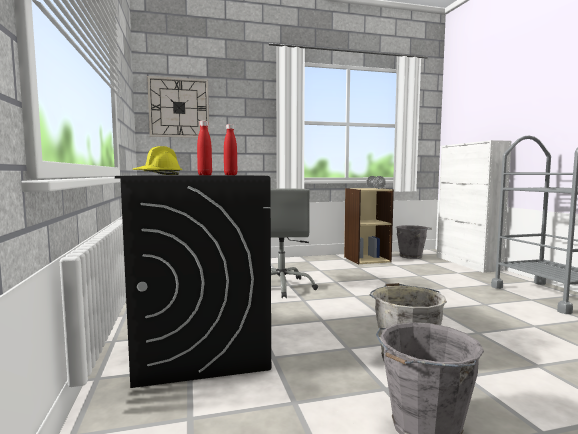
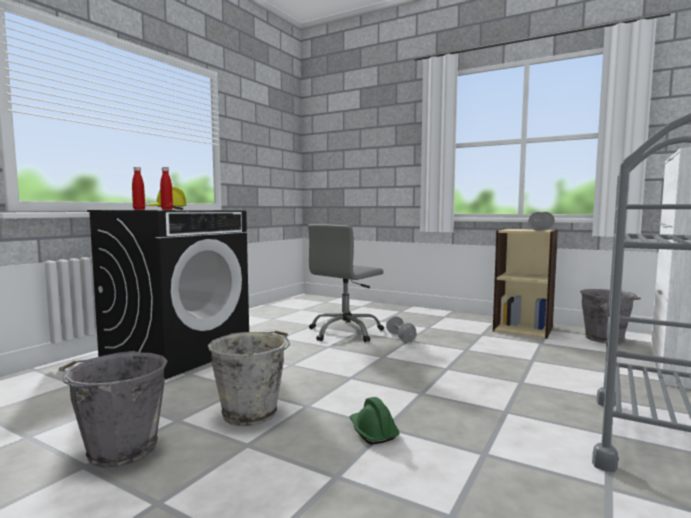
camera: 45 degrees right, 0 degrees up
wall clock [147,76,209,138] -> none
none -> green hard hat [349,397,400,444]
none -> grey dumbbell [386,316,417,342]

